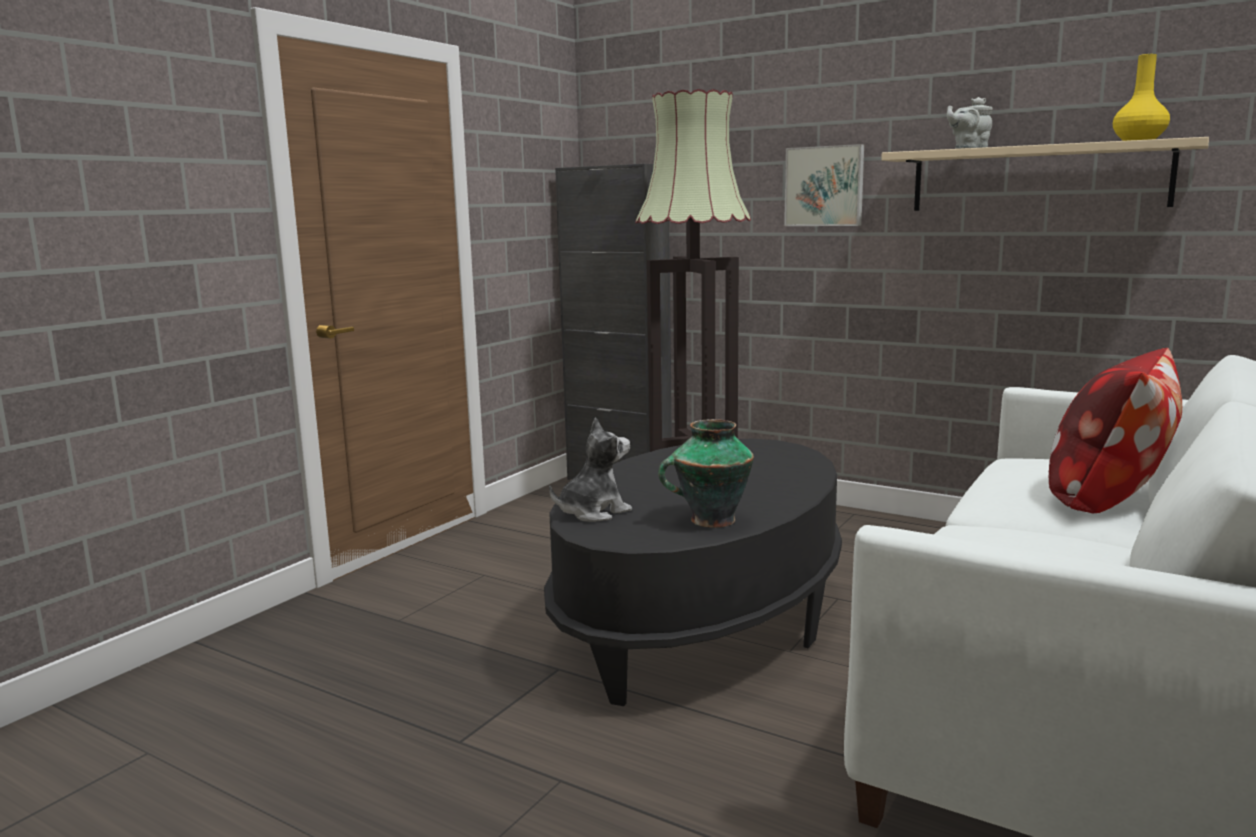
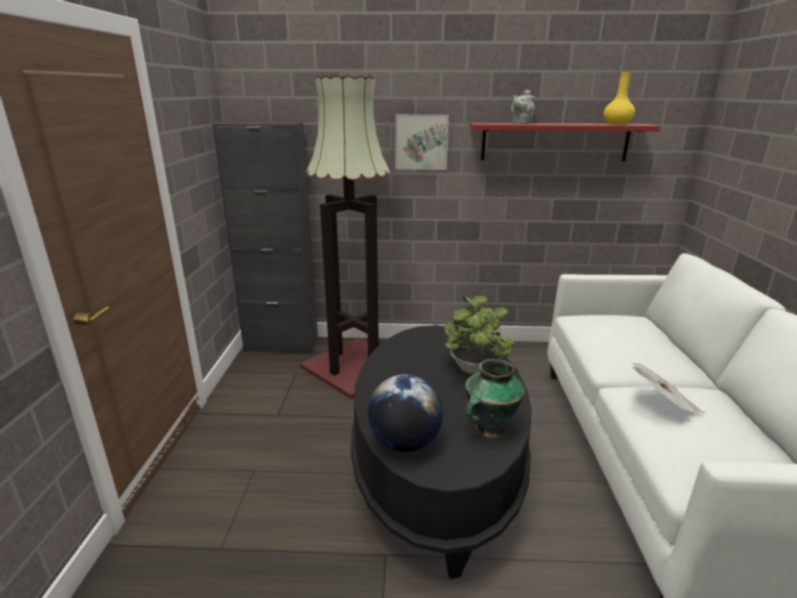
camera: 30 degrees left, 10 degrees up
plush toy [549,417,632,522] -> globe [368,374,443,452]
beige shelf [881,137,1209,211] -> red shelf [470,123,660,161]
pillow [1049,348,1182,513] -> none
none -> potted plant [444,295,515,374]
none -> newspaper [631,363,706,414]

